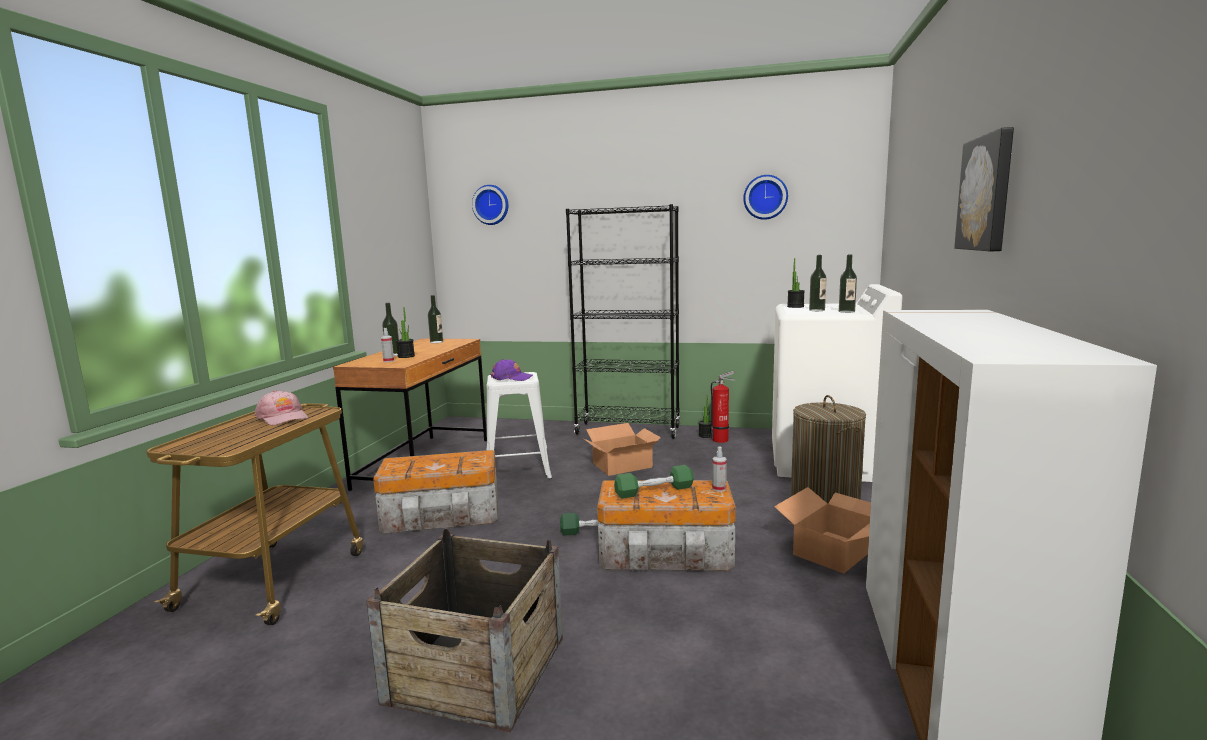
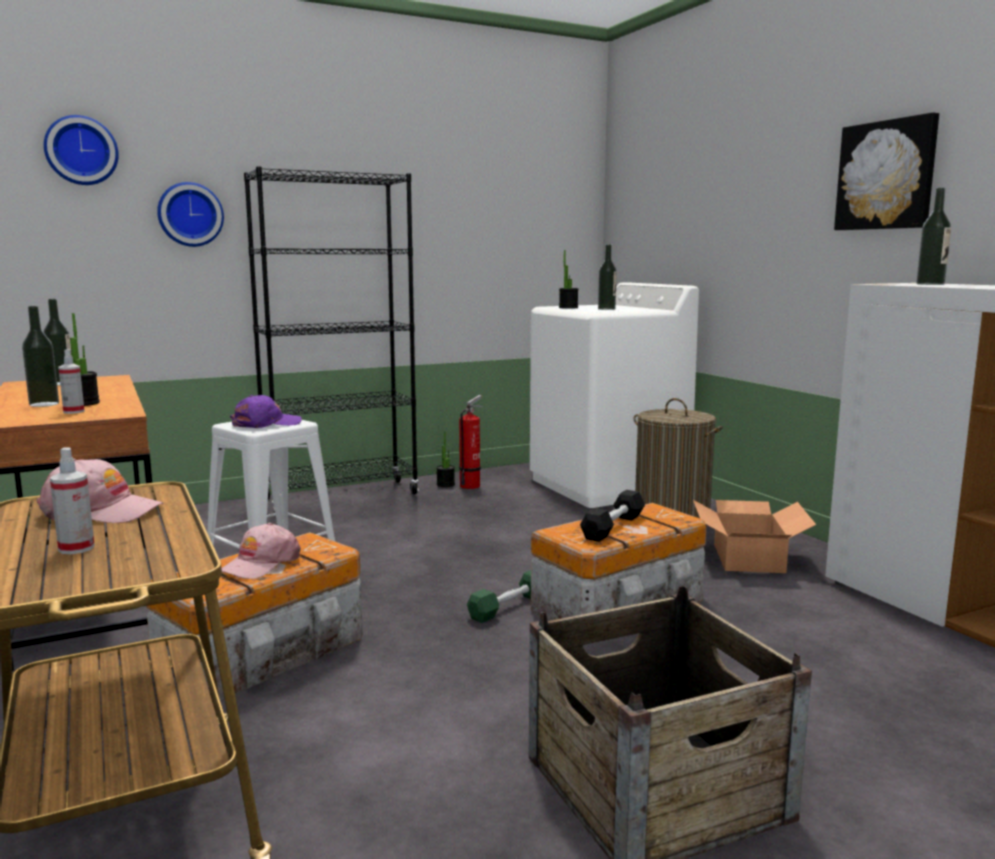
camera: 40 degrees left, 0 degrees up
cardboard box [584,423,661,476] -> none
green dumbbell [614,465,694,499] -> black dumbbell [580,490,645,542]
spray bottle [712,446,727,492] -> spray bottle moved to [50,447,95,554]
wall clock [743,175,788,220] -> wall clock moved to [157,182,224,247]
bottle [839,255,857,313] -> bottle moved to [916,188,951,285]
none -> pink cap [222,523,301,579]

